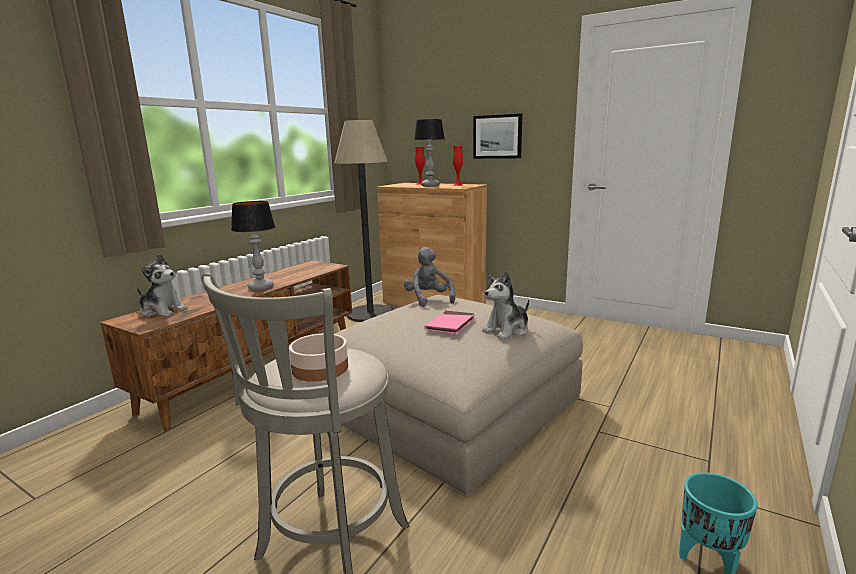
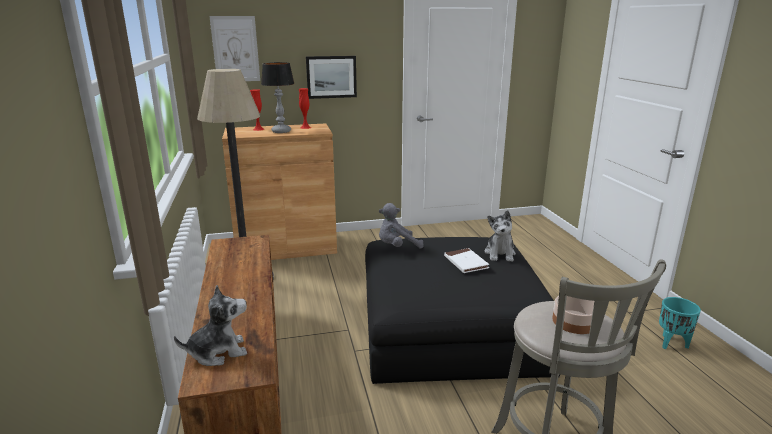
camera: 45 degrees left, 5 degrees up
table lamp [231,201,276,290] -> none
beige ottoman [335,295,583,496] -> black ottoman [365,237,560,384]
grey plush toy [404,247,455,307] -> grey plush toy turned 45 degrees counterclockwise [379,203,424,249]
pink book [425,311,475,334] -> white book [444,248,489,273]
none -> picture [209,16,260,81]

